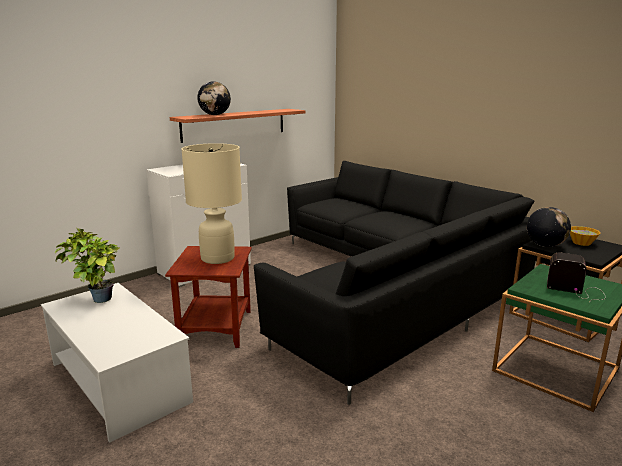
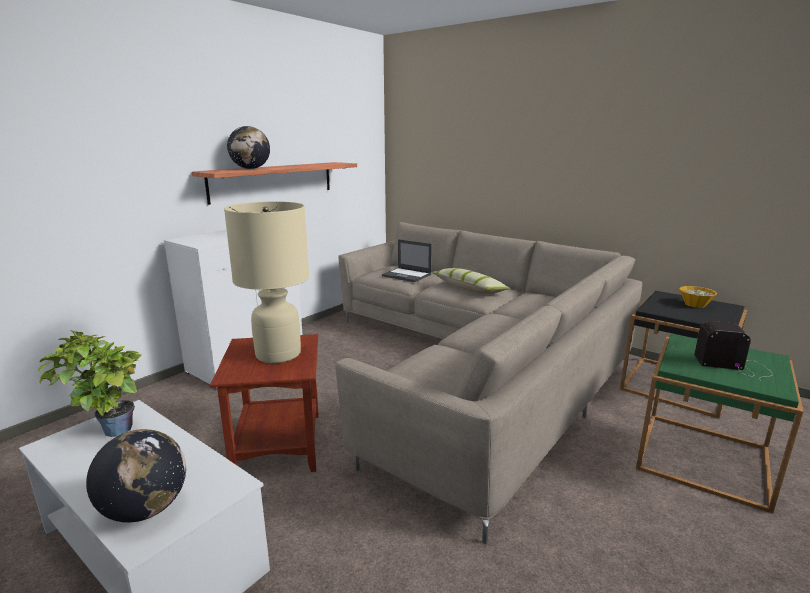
camera: 10 degrees left, 0 degrees up
black sofa [254,161,536,405] -> beige sofa [335,222,642,544]
globe [527,207,571,247] -> globe moved to [86,429,186,523]
none -> laptop [382,239,432,282]
none -> pillow [431,268,510,294]

